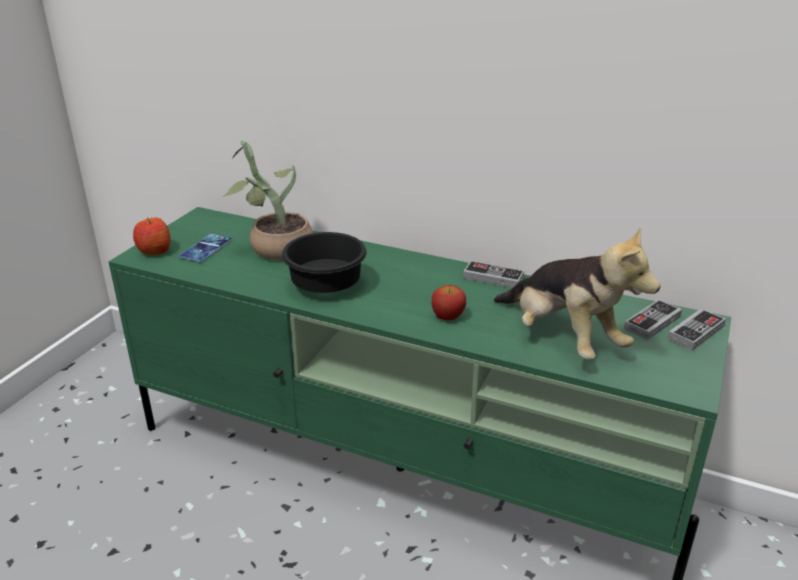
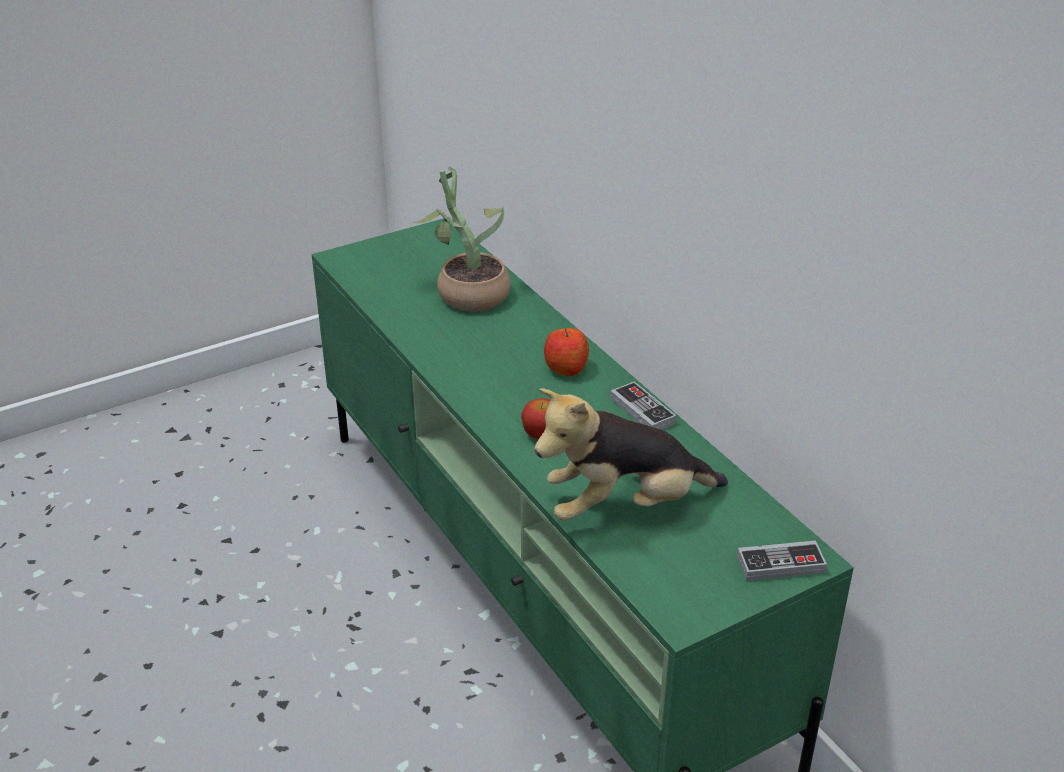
camera: 35 degrees right, 5 degrees up
apple [133,217,171,255] -> apple moved to [544,328,589,376]
phone [179,234,232,262] -> none
black bowl [282,232,367,293] -> none
plush toy [494,226,660,359] -> plush toy turned 75 degrees clockwise [534,388,728,521]
game controller [624,299,682,340] -> none

